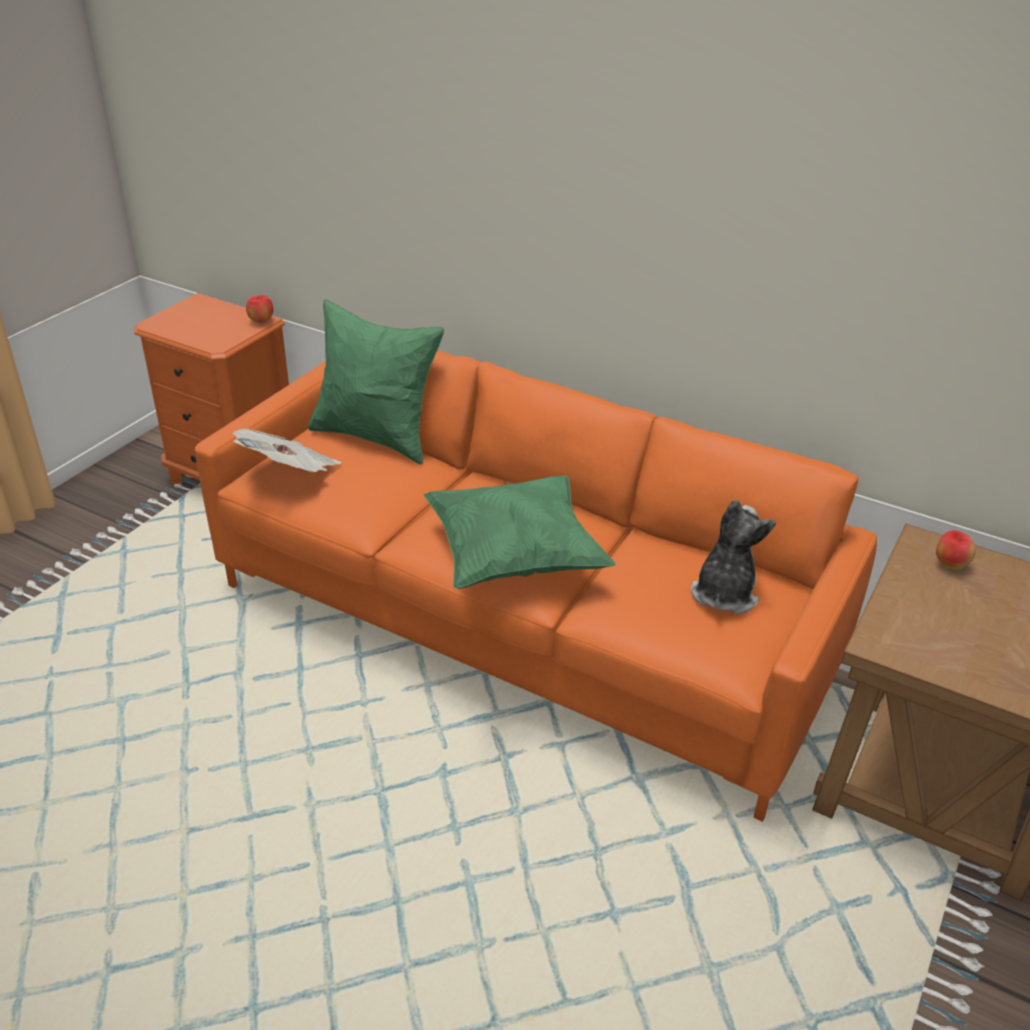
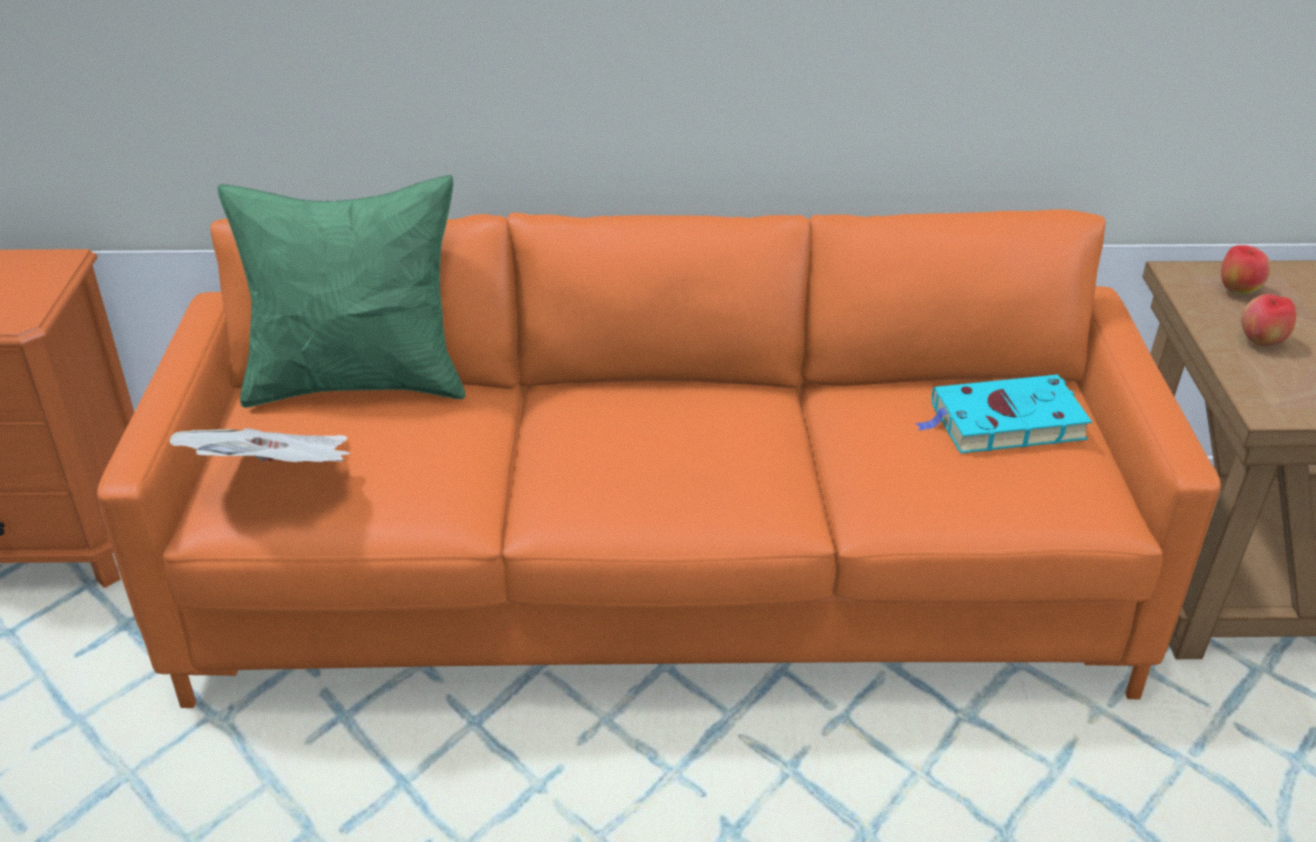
camera: 30 degrees left, 0 degrees up
apple [246,295,273,324] -> apple moved to [1241,294,1296,346]
green pillow [424,475,616,589] -> none
plush toy [691,499,776,614] -> turquoise book [915,374,1092,453]

